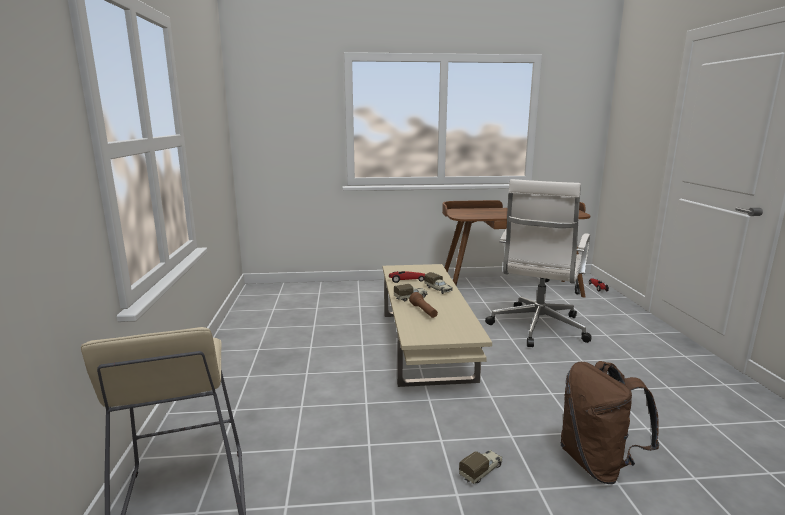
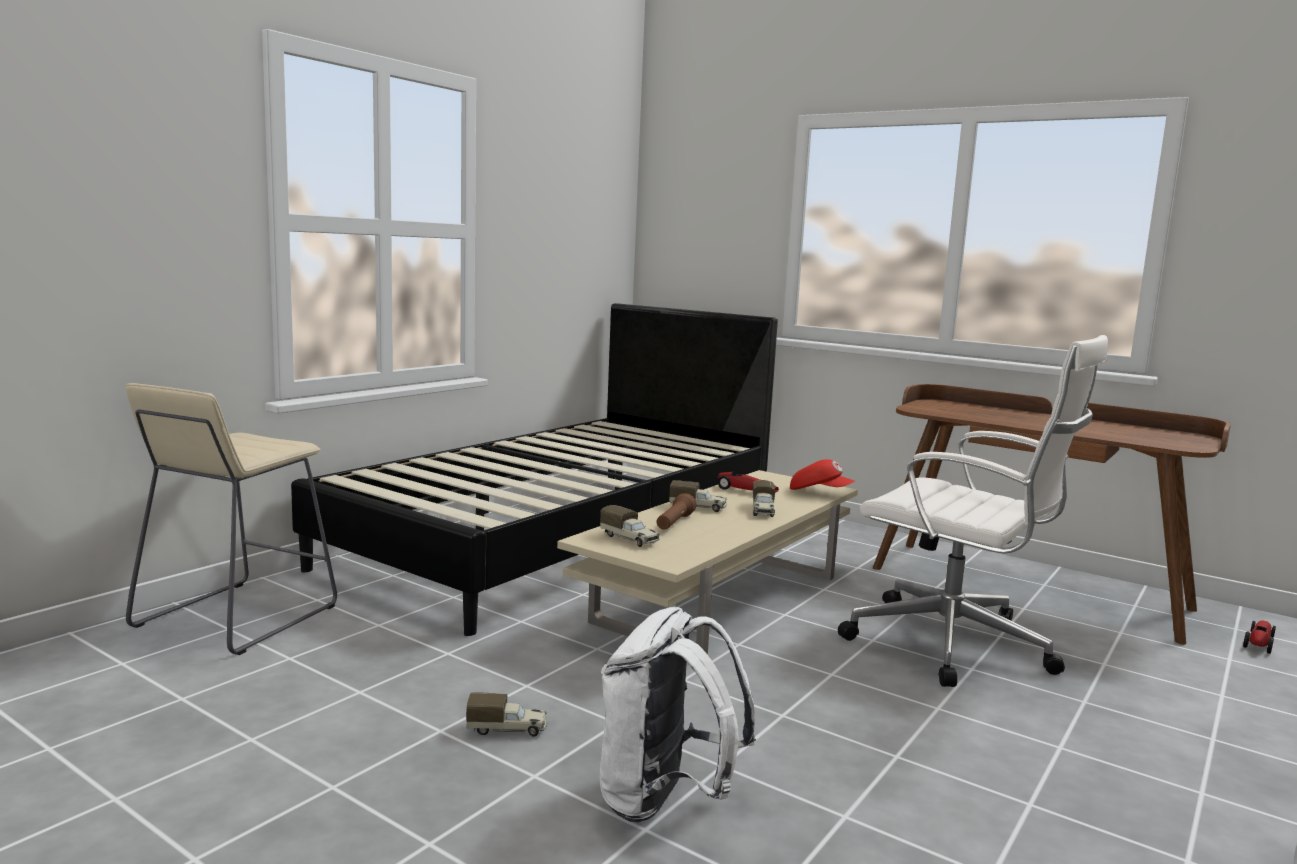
camera: 40 degrees right, 5 degrees down
white office chair [485,179,592,347] -> white office chair turned 120 degrees counterclockwise [838,335,1108,687]
brown backpack [561,361,659,484] -> white backpack [600,607,756,822]
none -> black bed [291,303,778,636]
none -> toy truck [600,505,660,547]
none -> red cap [790,459,855,490]

